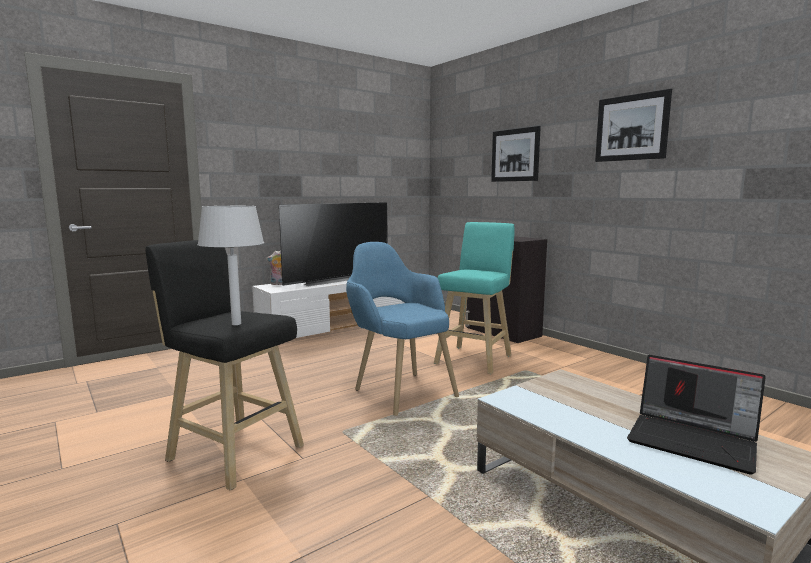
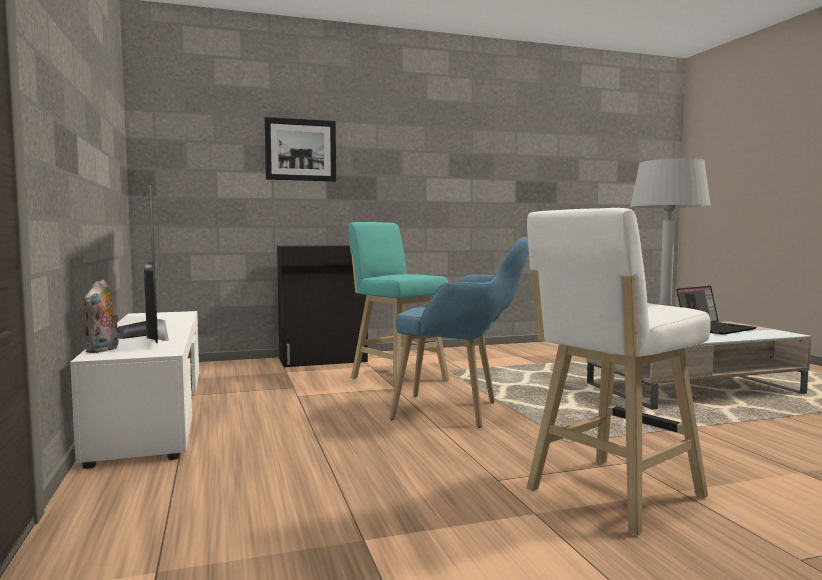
camera: 70 degrees left, 5 degrees down
black stool [145,240,304,491] -> white stool [527,208,711,536]
blue armchair [346,242,459,416] -> blue armchair turned 150 degrees counterclockwise [389,237,529,428]
picture [595,89,672,162] -> none

